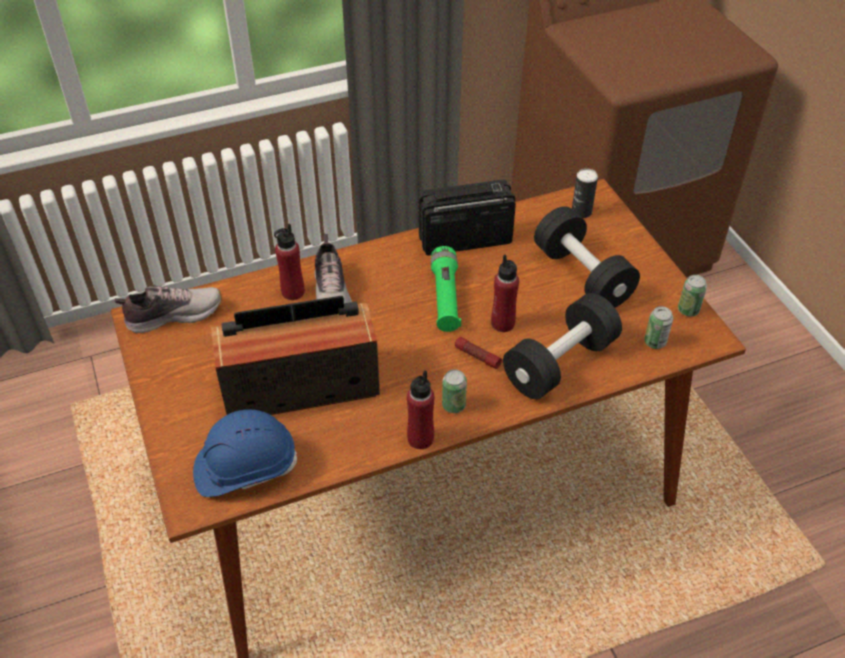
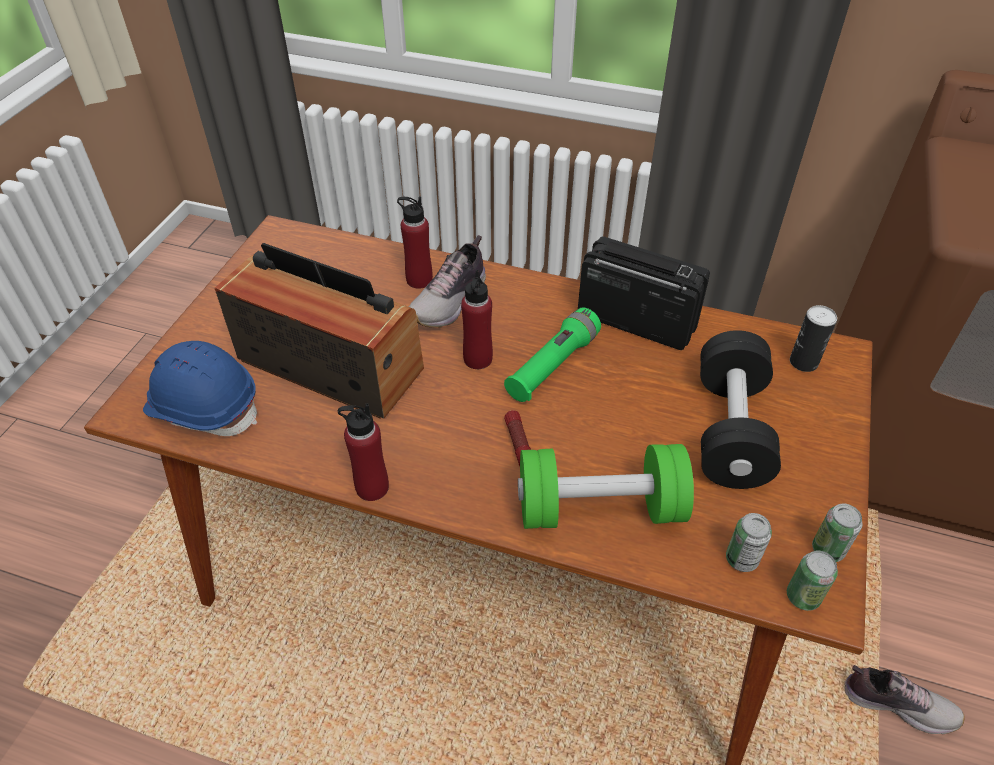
camera: 40 degrees right, 0 degrees up
shoe [114,285,222,333] -> shoe moved to [844,665,965,735]
can [442,369,467,413] -> can moved to [787,551,838,611]
red bottle [491,255,519,332] -> red bottle moved to [461,270,493,369]
black dumbbell [503,293,622,399] -> green dumbbell [518,444,694,529]

